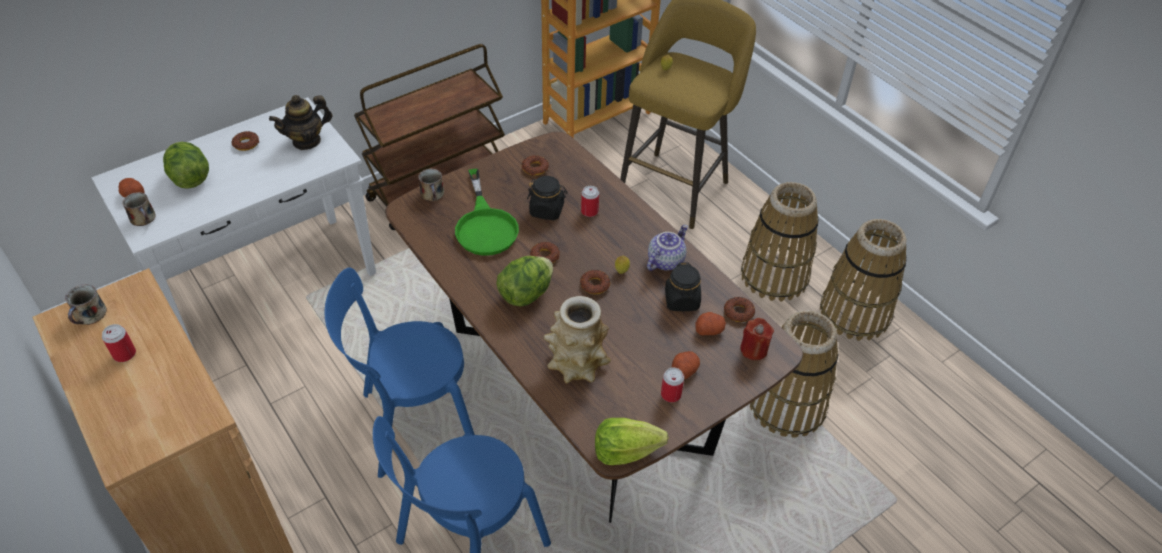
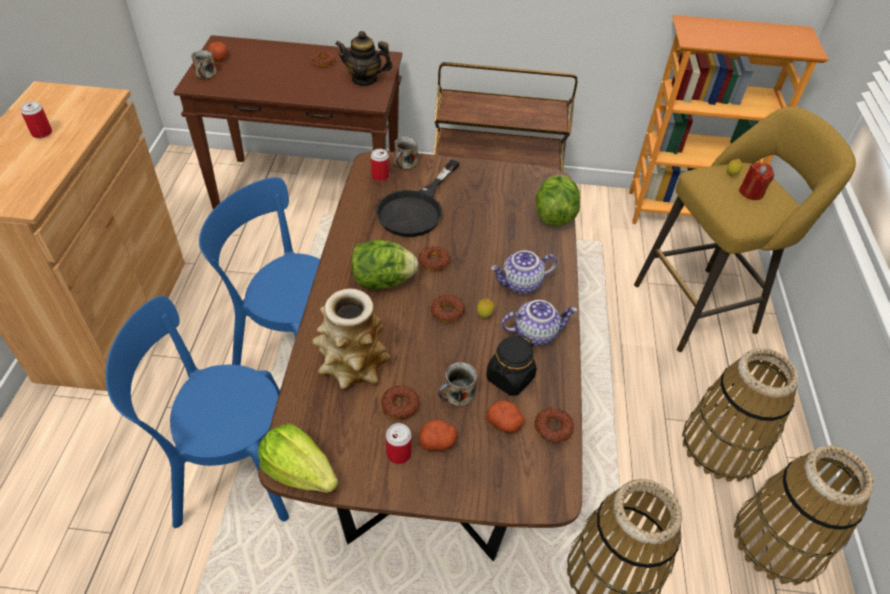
camera: 40 degrees right, 0 degrees up
mug [65,284,107,325] -> mug moved to [438,362,477,406]
white console table [91,97,376,348] -> brown console table [173,35,402,210]
lettuce [163,142,209,189] -> lettuce moved to [536,175,580,226]
green frying pan [455,169,519,256] -> black frying pan [376,160,460,237]
donut [522,155,549,176] -> donut moved to [381,385,420,419]
black jar [527,176,567,220] -> none
can [581,186,599,217] -> can moved to [371,149,389,181]
red candle [740,318,774,360] -> red candle moved to [739,162,774,200]
none -> teapot [491,251,557,294]

